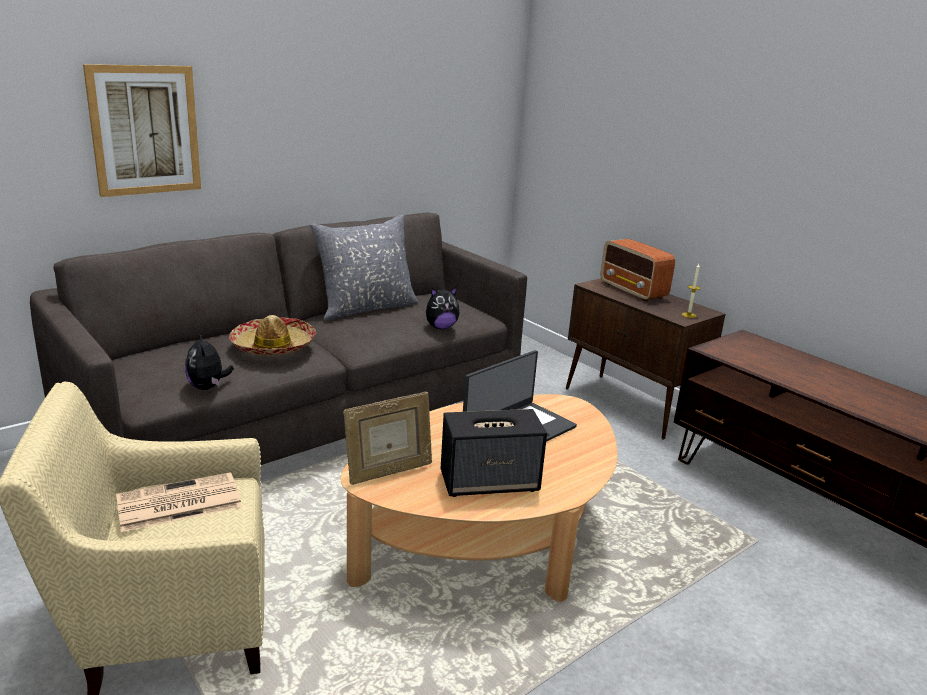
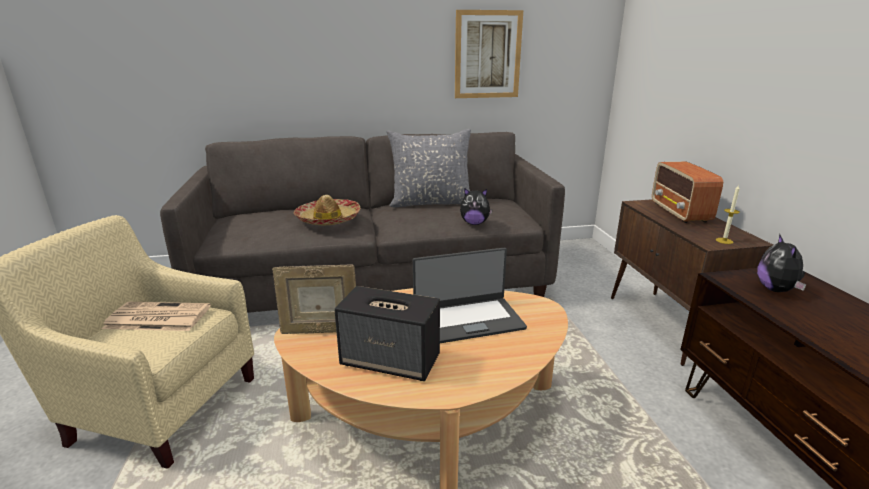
camera: 30 degrees right, 0 degrees up
picture [83,64,201,197] -> picture moved to [455,10,523,98]
plush toy [185,333,234,390] -> plush toy moved to [757,234,806,292]

